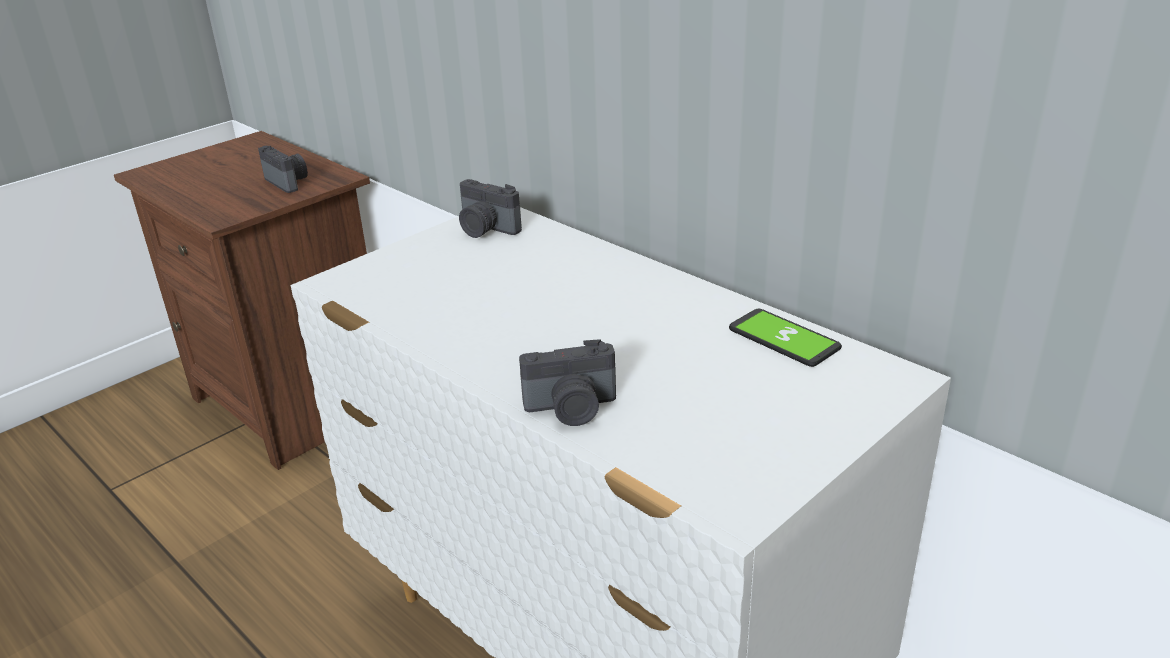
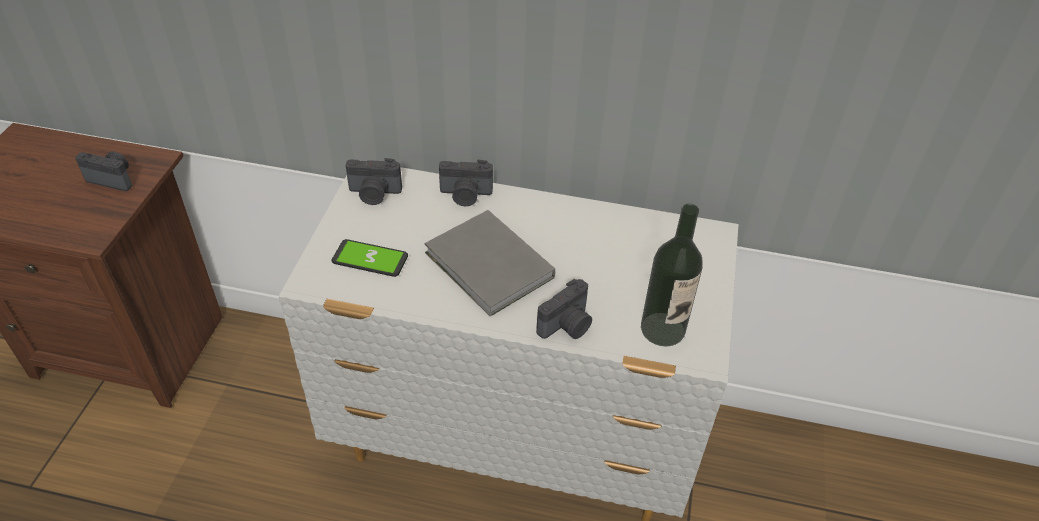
camera: 35 degrees left, 15 degrees up
phone [729,309,842,367] -> phone moved to [332,239,408,277]
none -> grey book [424,210,555,316]
none -> camera [439,159,493,206]
none -> bottle [641,204,703,347]

